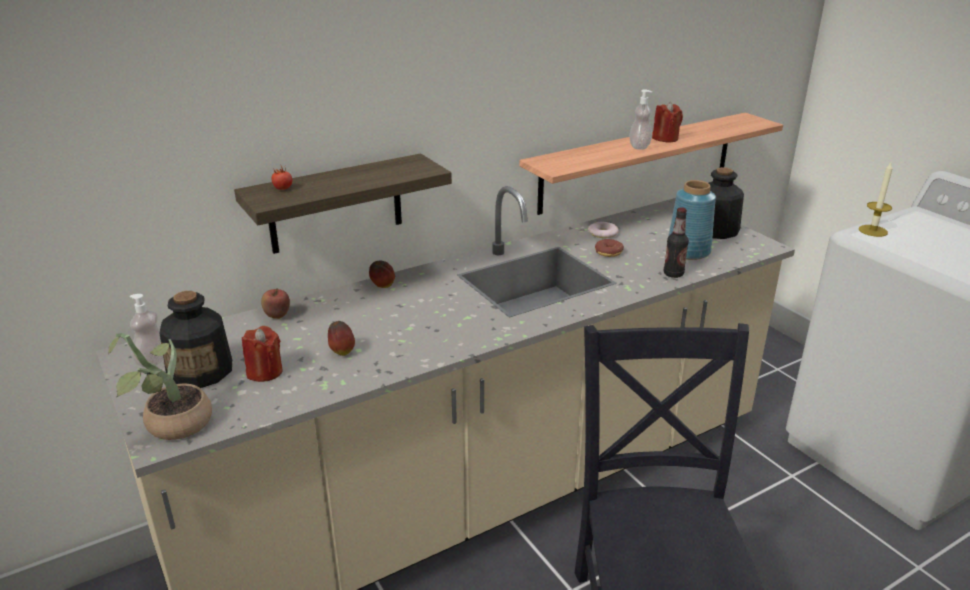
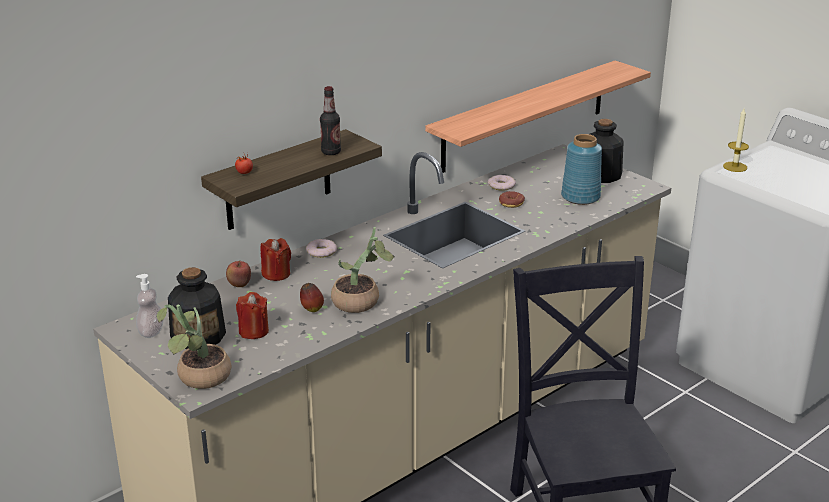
camera: 10 degrees left, 0 degrees up
apple [369,261,395,288] -> donut [306,239,337,258]
soap dispenser [629,90,652,150] -> none
red candle [652,102,683,142] -> red candle moved to [260,238,291,281]
bottle [664,207,689,278] -> bottle moved to [320,86,341,155]
none -> potted plant [331,227,395,313]

